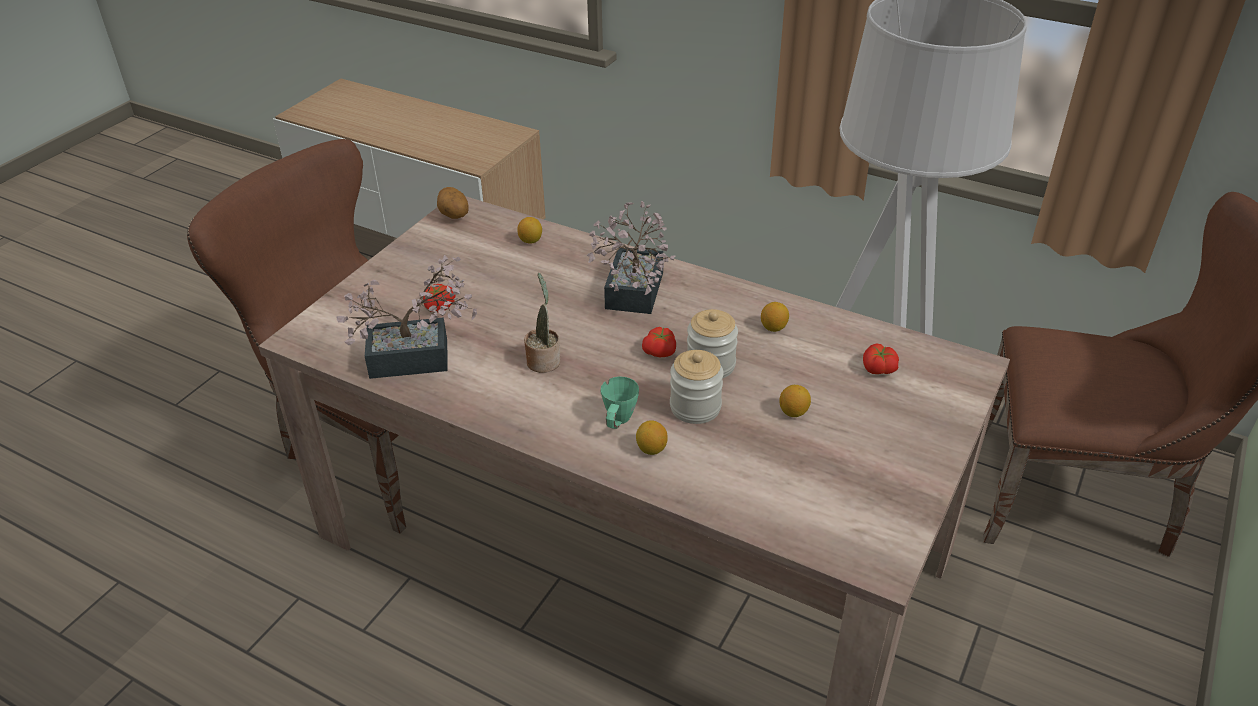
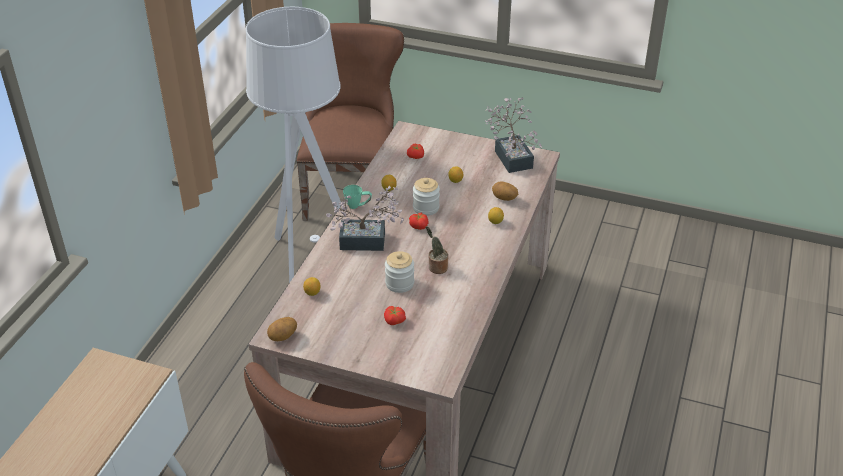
camera: 100 degrees left, 0 degrees up
potted plant [337,255,477,379] -> potted plant moved to [485,98,542,173]
green mug [601,376,639,429] -> green mug moved to [343,185,372,209]
jar [670,350,724,424] -> jar moved to [385,251,414,293]
none -> potato [492,181,518,201]

